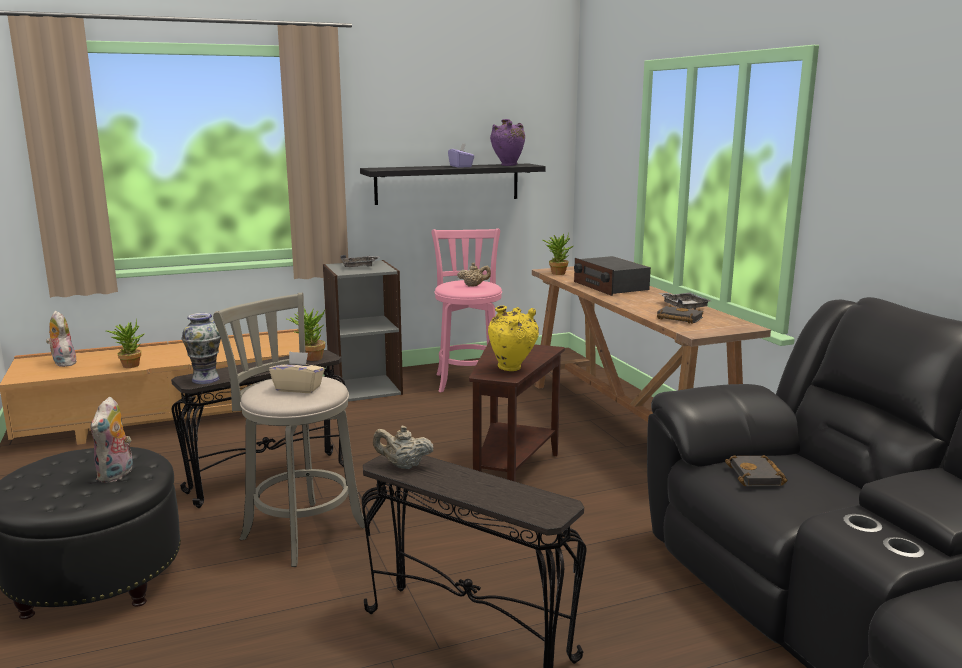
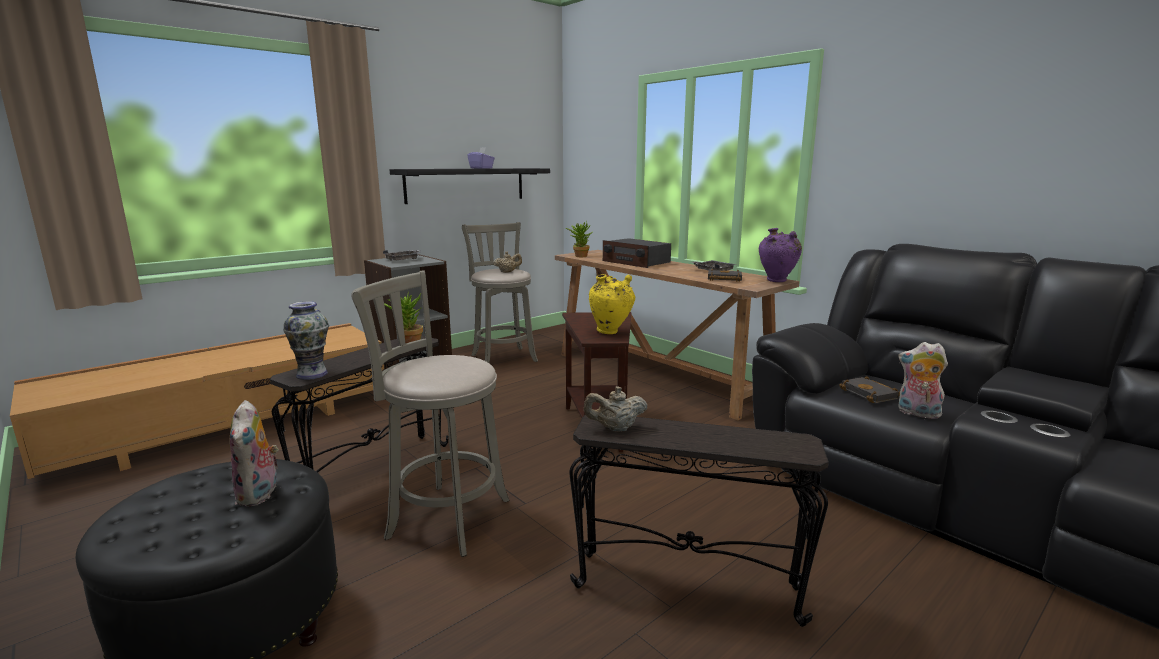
camera: 20 degrees left, 0 degrees up
plush toy [46,311,76,367] -> plush toy moved to [898,342,948,419]
potted plant [106,319,145,368] -> none
beige tissue box [269,351,325,393] -> none
pink stool [431,228,502,393] -> grey stool [462,222,538,363]
purple vase [490,119,525,166] -> purple vase moved to [759,228,802,282]

